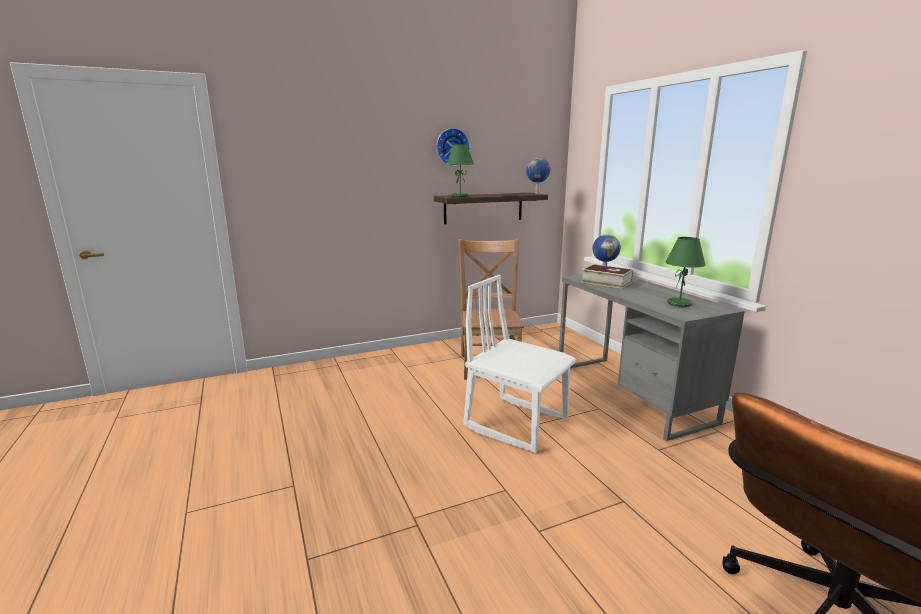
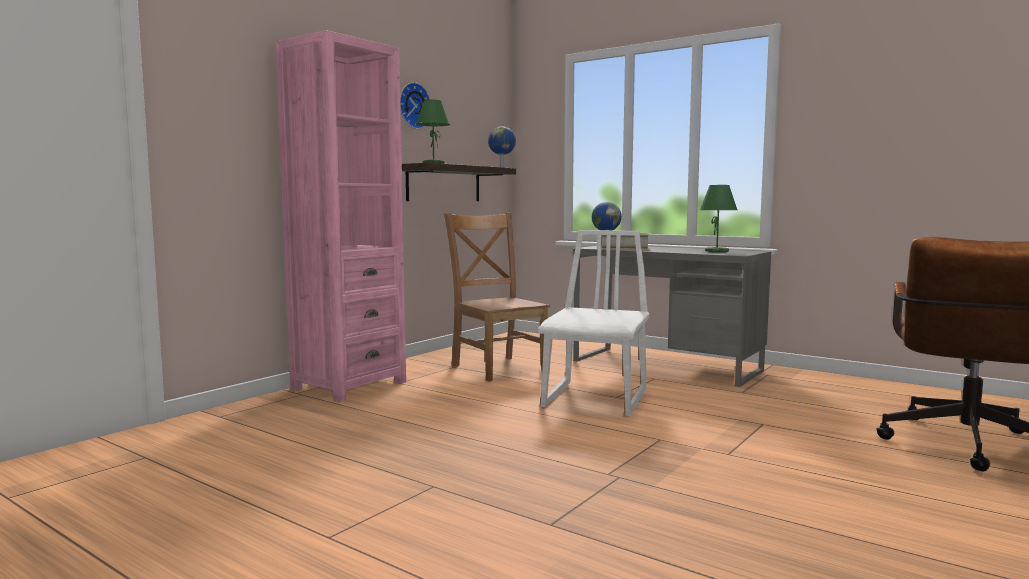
camera: 30 degrees left, 10 degrees down
white chair [463,275,576,453] -> white chair turned 105 degrees clockwise [538,230,649,416]
none -> pink bookcase [276,30,406,402]

